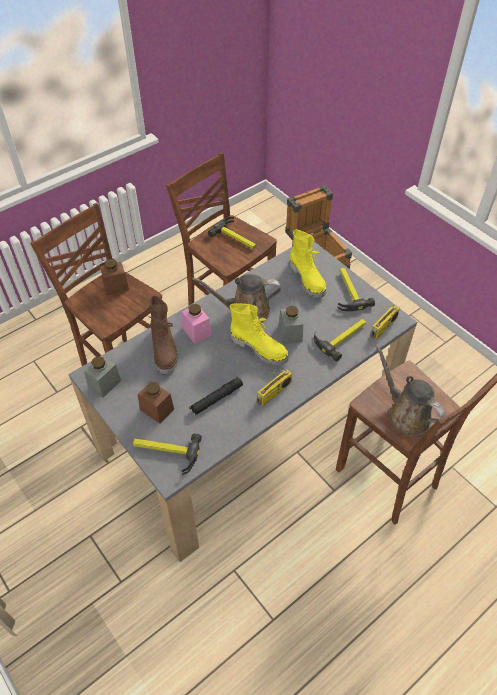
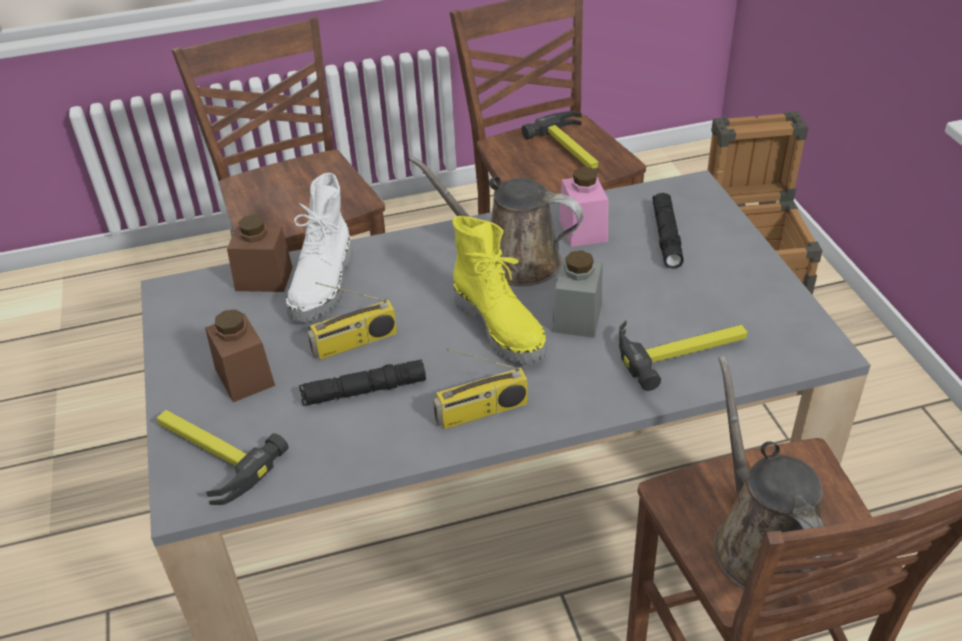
camera: 25 degrees right, 10 degrees down
grey jar [84,355,121,398] -> none
brown jar [100,259,129,295] -> brown jar moved to [227,215,293,292]
brown boot [148,295,178,374] -> white boot [286,173,353,322]
pink jar [181,304,212,344] -> pink jar moved to [559,167,608,247]
yellow boot [289,229,326,298] -> black flashlight [652,193,684,269]
hammer [338,268,375,311] -> none
radio [370,305,400,339] -> radio moved to [307,282,397,360]

